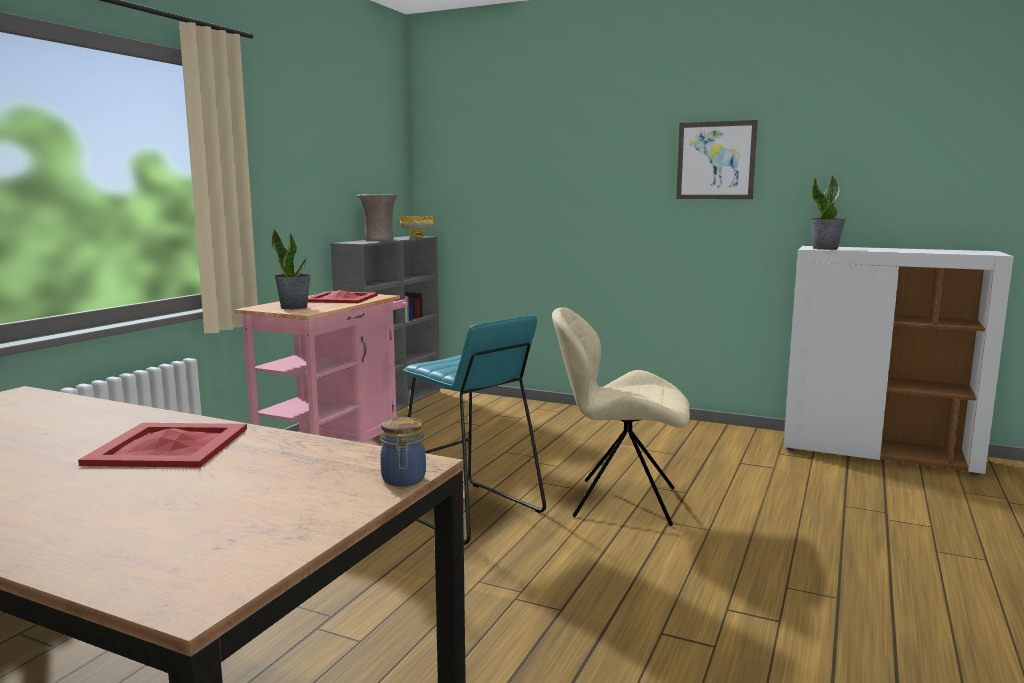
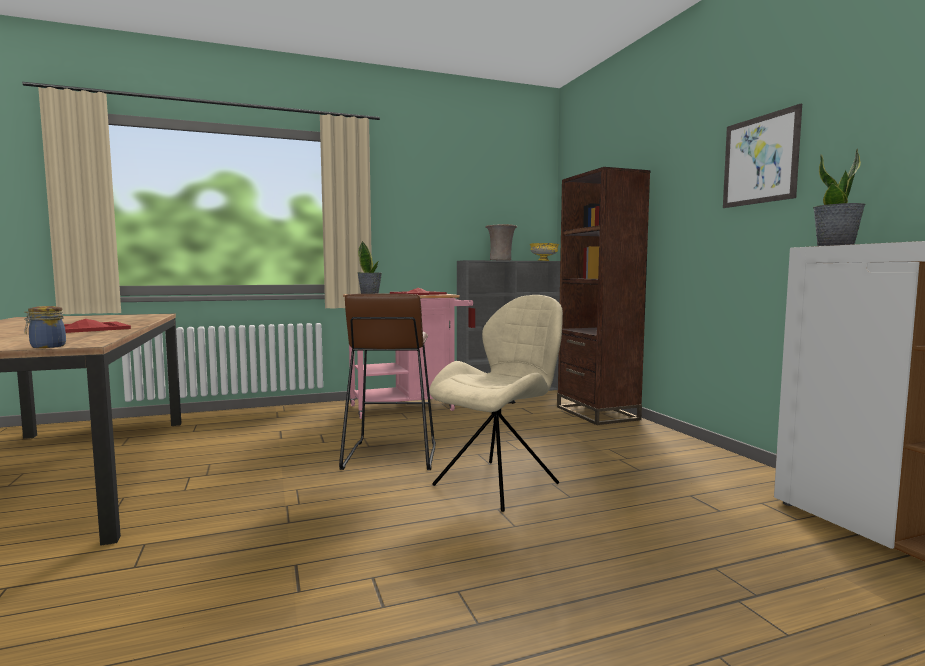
camera: 45 degrees right, 5 degrees down
turquoise stool [403,316,546,545] -> brown stool [339,294,436,470]
beige chair [552,307,690,526] -> beige chair turned 75 degrees clockwise [429,295,563,512]
none -> brown bookcase [557,167,651,425]

